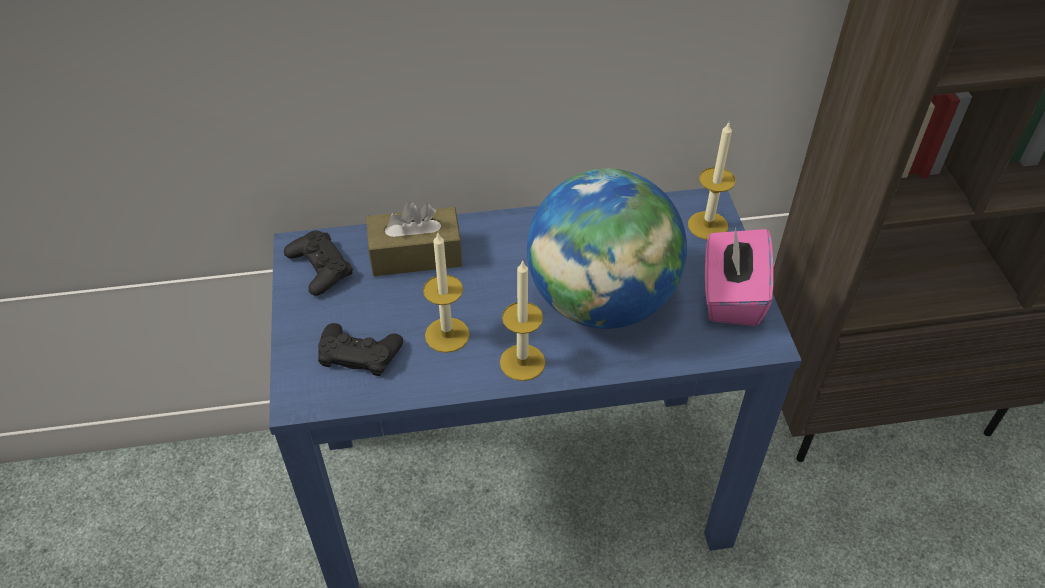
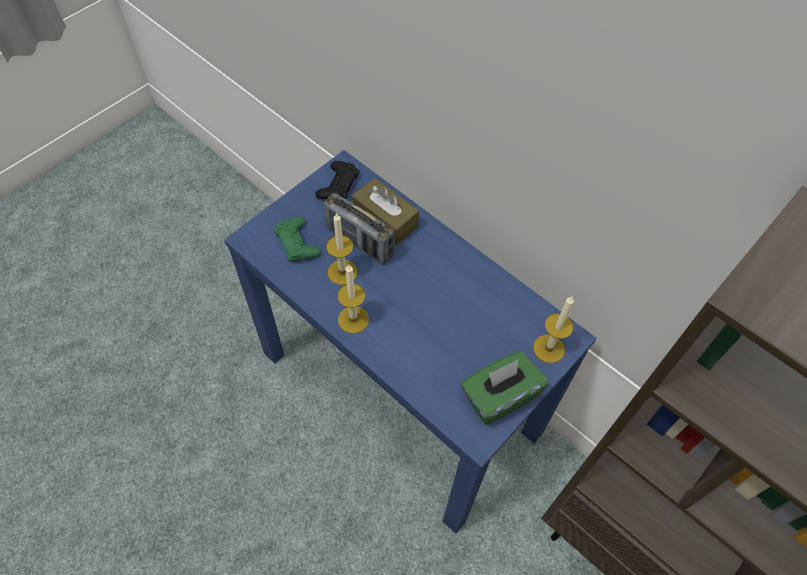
camera: 50 degrees right, 10 degrees up
black game controller [318,323,403,376] -> green game controller [274,216,321,262]
globe [527,169,687,329] -> none
pink tissue box [705,227,774,326] -> green tissue box [461,352,549,425]
none -> radio [324,193,395,264]

